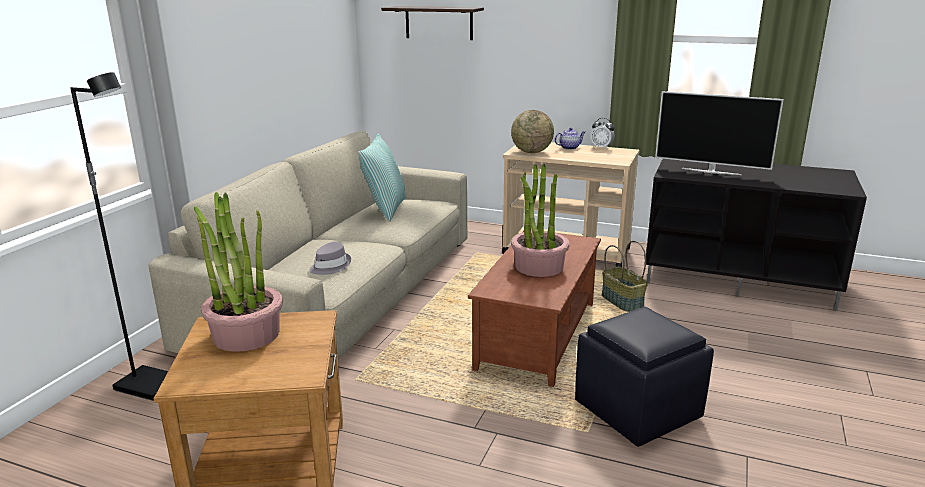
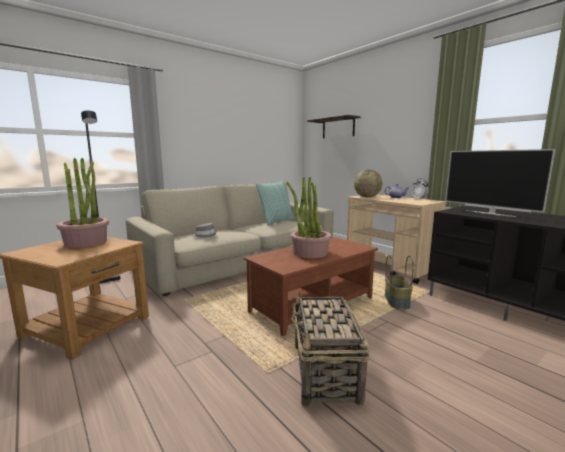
camera: 30 degrees right, 10 degrees down
black ottoman [575,307,714,447] -> basket [291,292,370,406]

